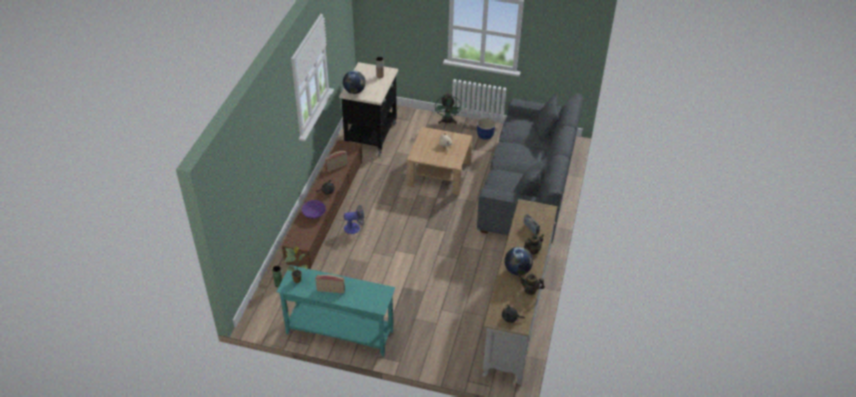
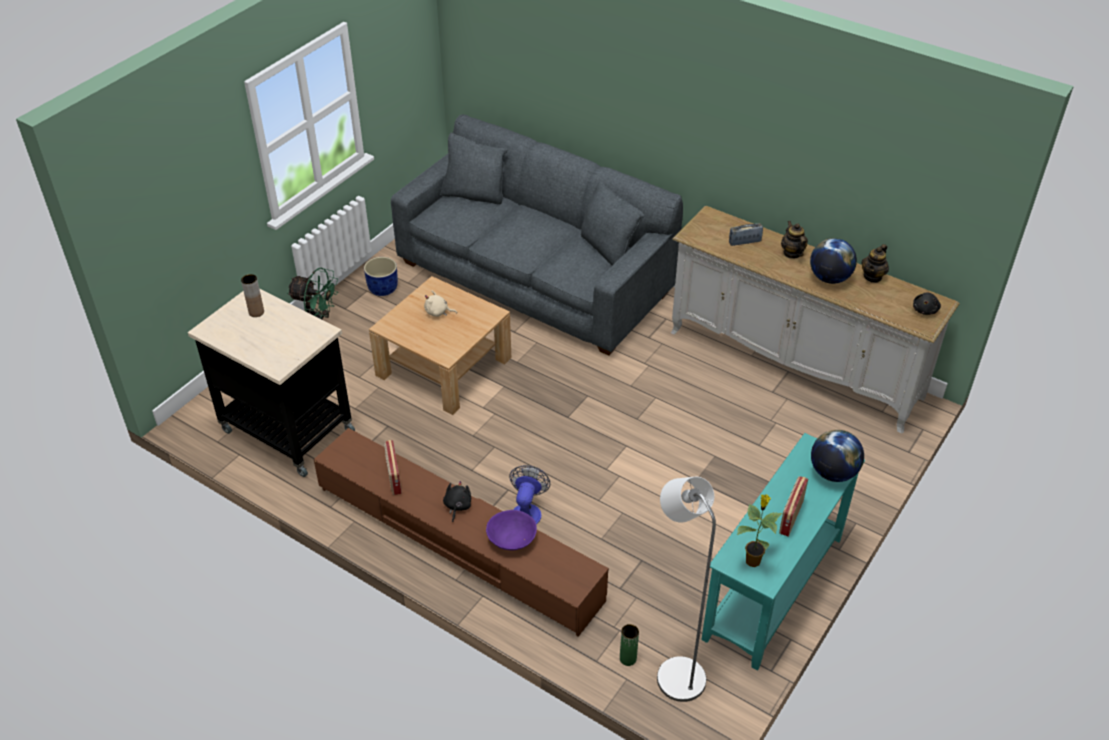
camera: 70 degrees left, 0 degrees up
globe [343,71,366,94] -> globe moved to [811,430,864,482]
none -> grey floor lamp [657,477,716,702]

